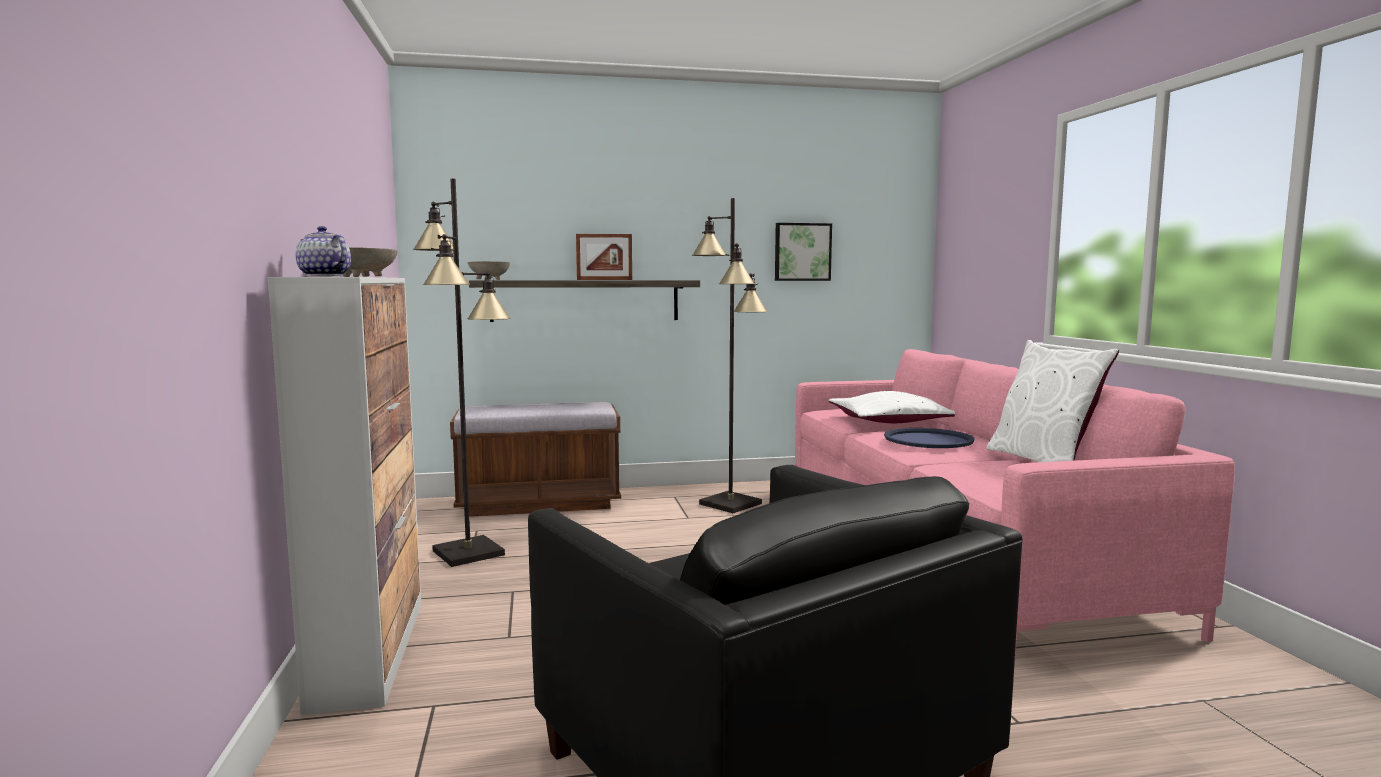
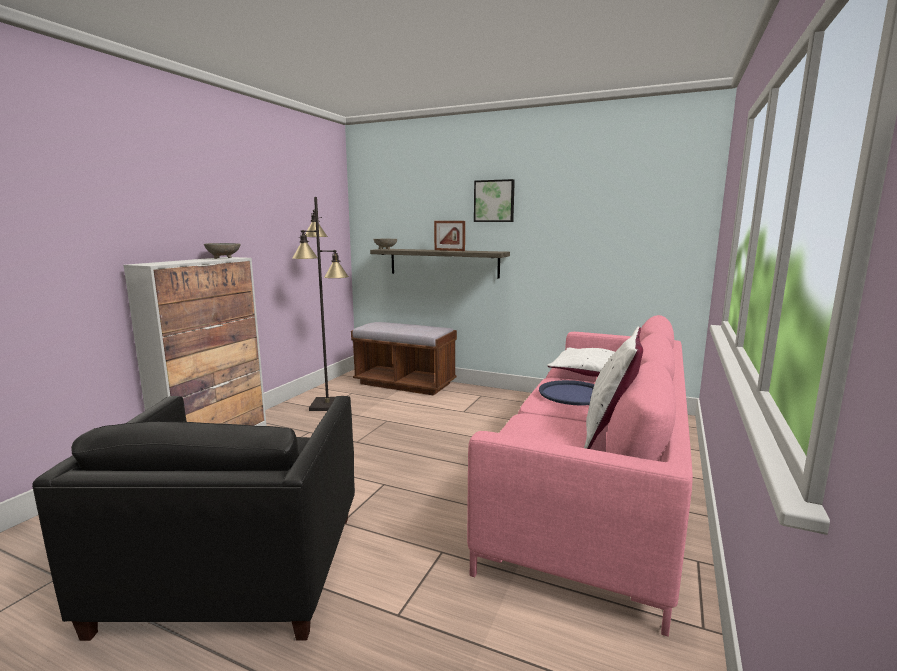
camera: 35 degrees right, 5 degrees up
teapot [296,226,351,277] -> none
black floor lamp [692,198,768,513] -> none
picture [775,223,832,281] -> picture moved to [474,179,515,222]

